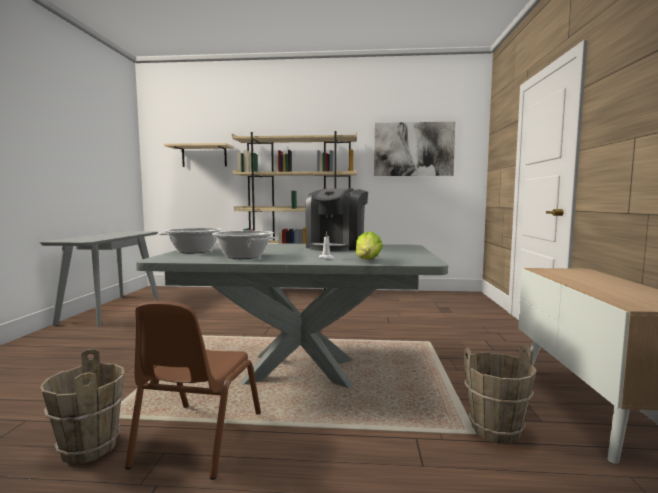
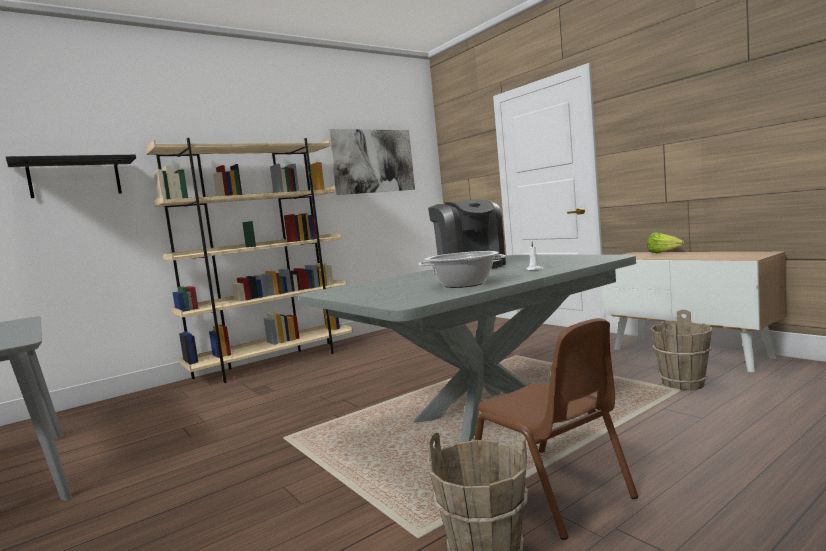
camera: 40 degrees left, 0 degrees up
cooking pot [158,228,222,253] -> none
beige shelf [164,143,233,167] -> black shelf [6,155,136,198]
lettuce [355,232,383,260] -> lettuce moved to [647,232,685,253]

